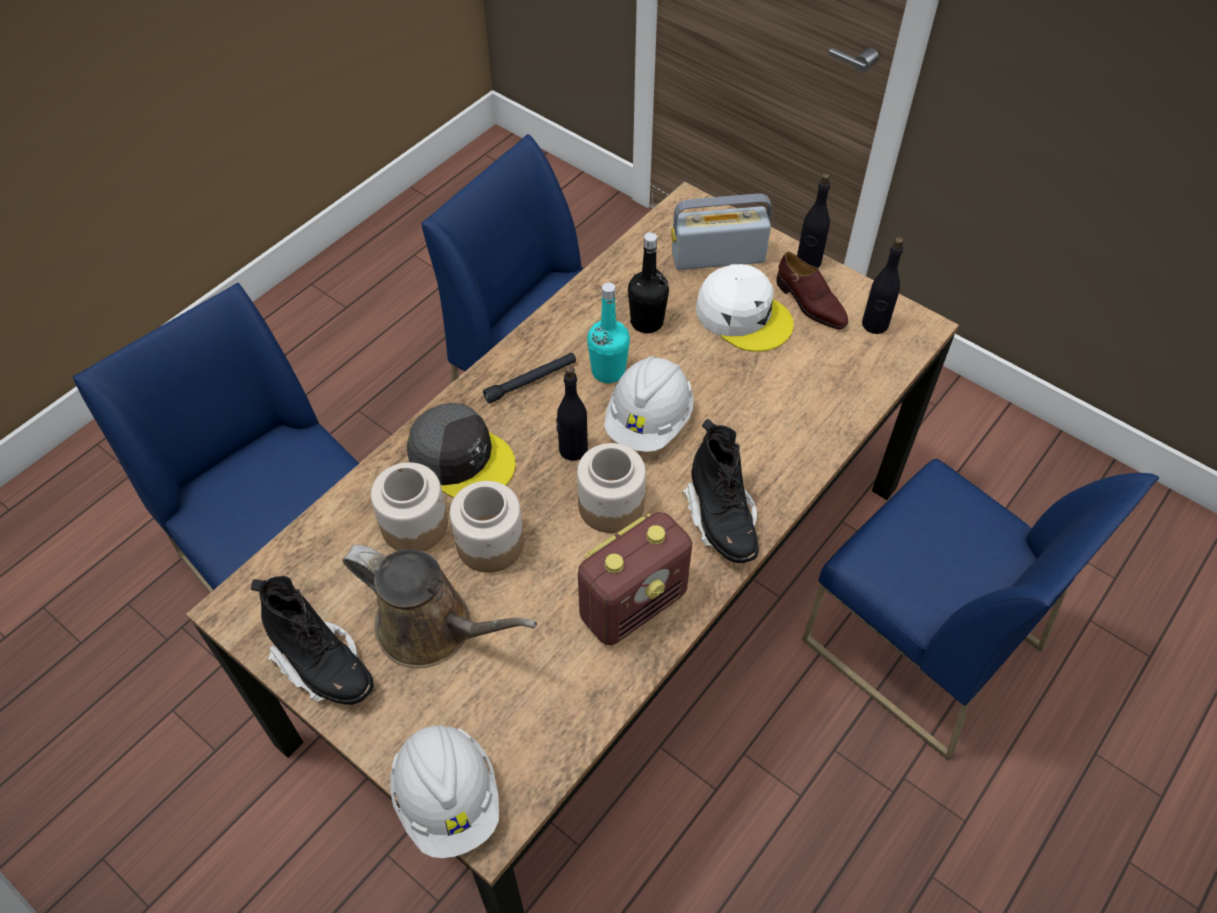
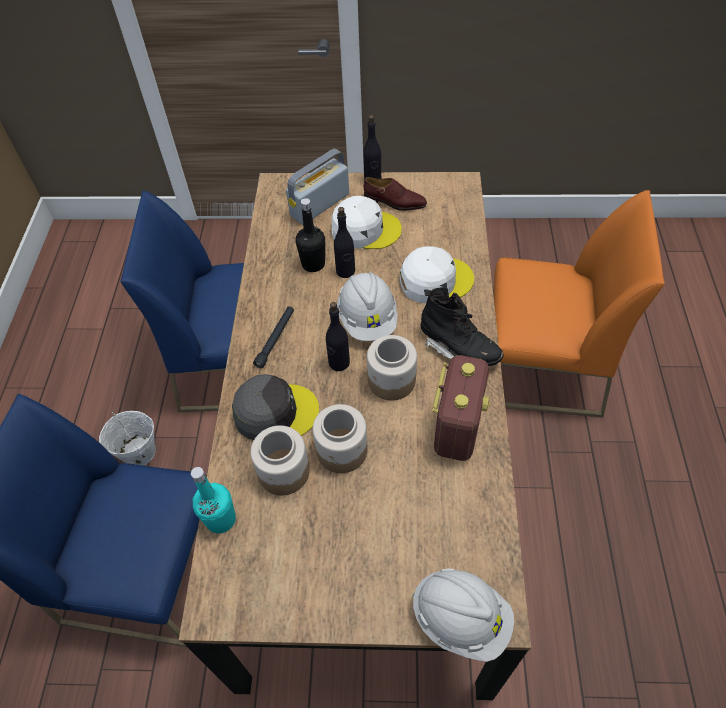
camera: 35 degrees left, 0 degrees up
black boot [251,576,374,705] -> none
brown watering can [343,545,537,668] -> none
turquoise bottle [587,282,630,383] -> turquoise bottle moved to [191,467,236,534]
blue chair [802,459,1159,761] -> orange chair [493,190,665,417]
black bottle [862,237,904,334] -> black bottle moved to [334,207,355,278]
none -> white bucket [99,411,156,465]
none -> white cap [400,246,474,303]

